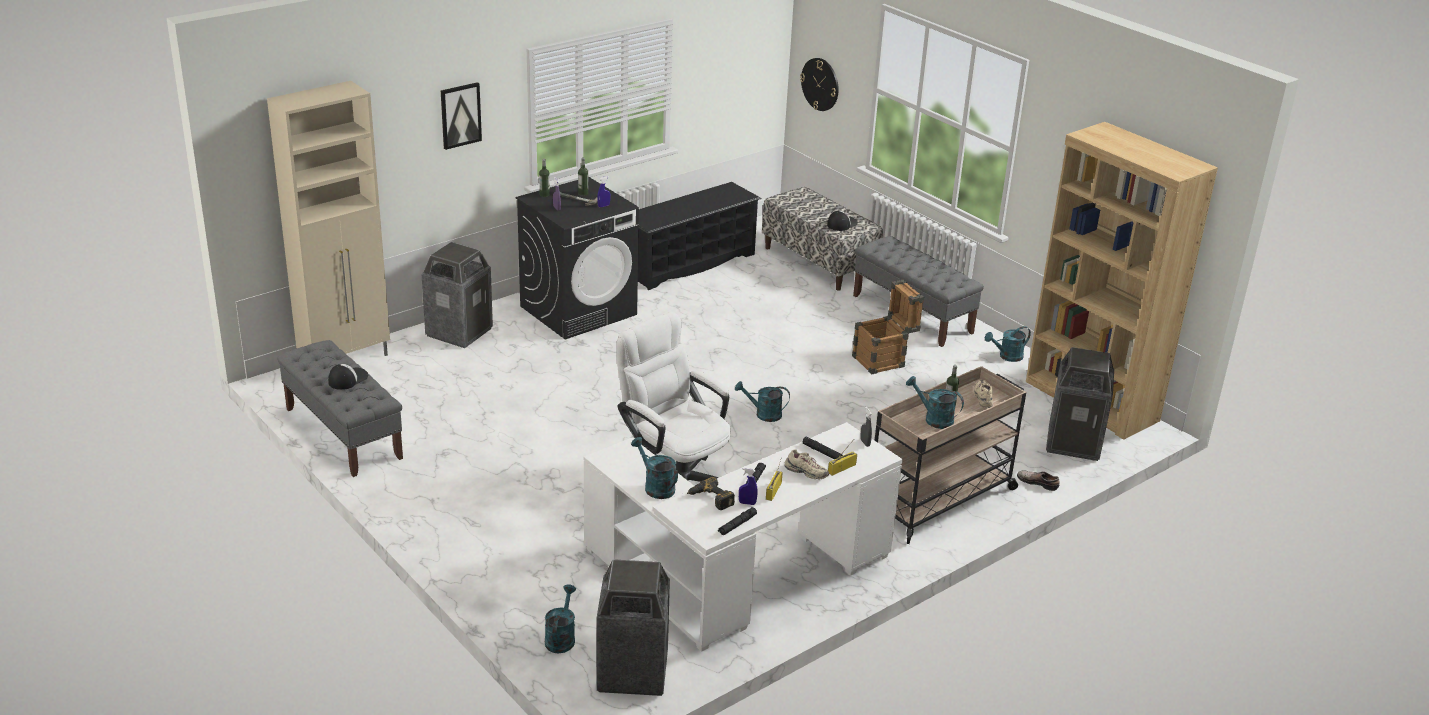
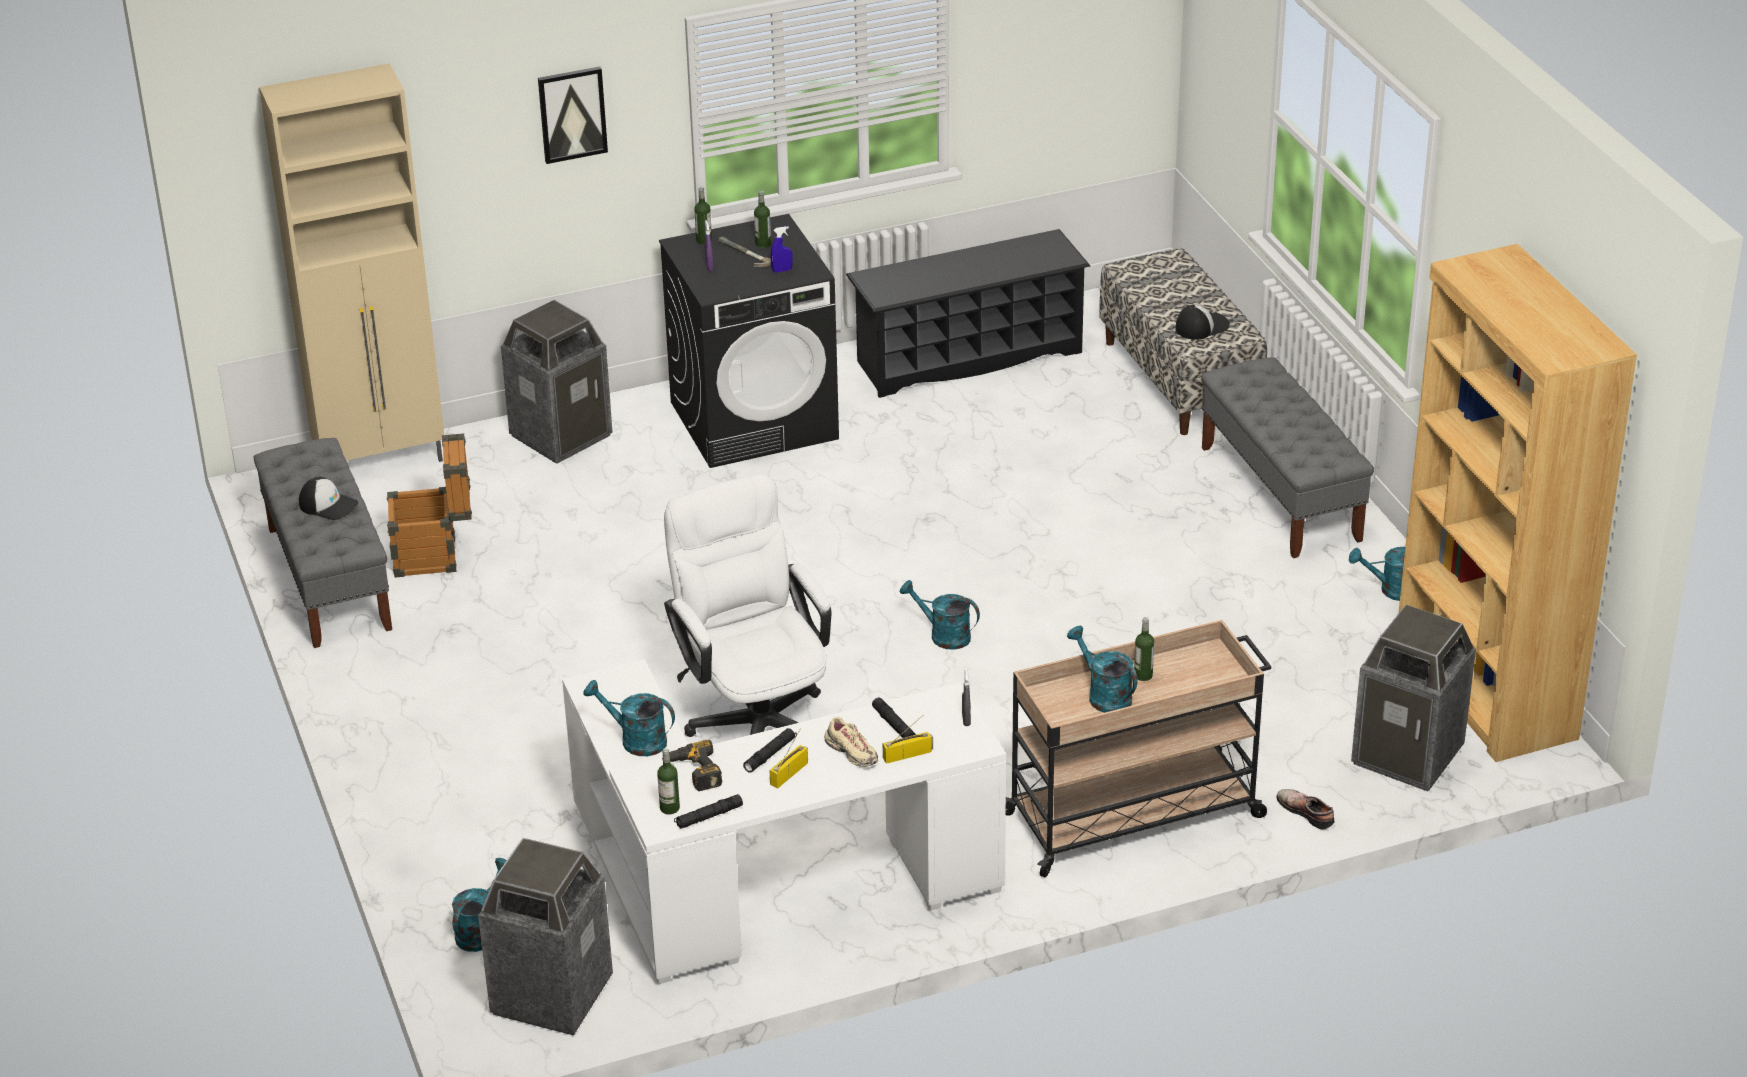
camera: 20 degrees right, 5 degrees up
cap [328,364,368,390] -> cap turned 60 degrees clockwise [299,477,358,520]
turquoise watering can [631,437,678,499] -> turquoise watering can turned 45 degrees counterclockwise [583,680,675,756]
blue spray bottle [739,468,758,505] -> none
wall clock [800,58,839,111] -> none
crate [852,280,924,375] -> crate moved to [387,433,472,578]
beige shoe [974,380,993,408] -> none
none -> bottle [657,748,680,814]

